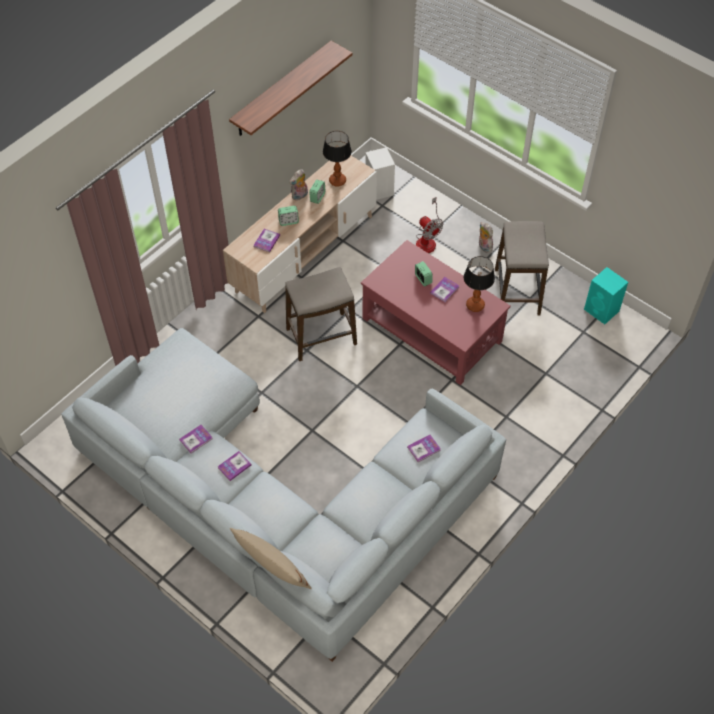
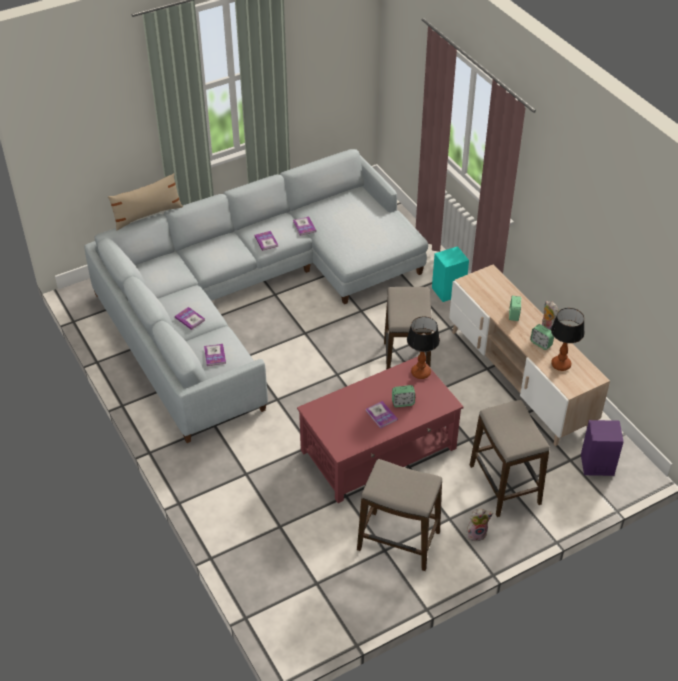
camera: 110 degrees right, 10 degrees down
shelf [229,41,353,136] -> none
book [254,229,280,252] -> book moved to [175,307,205,330]
white speaker [365,147,395,200] -> purple speaker [581,420,624,476]
fan [416,197,443,253] -> stool [470,400,550,517]
table lamp [464,256,495,312] -> table lamp moved to [407,316,440,379]
turquoise speaker [584,267,628,325] -> turquoise speaker moved to [432,246,469,302]

